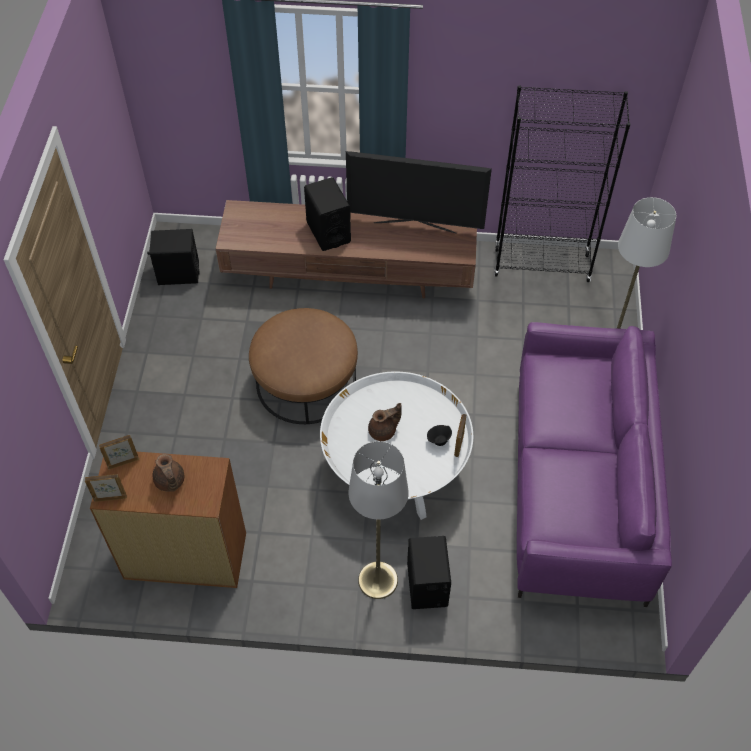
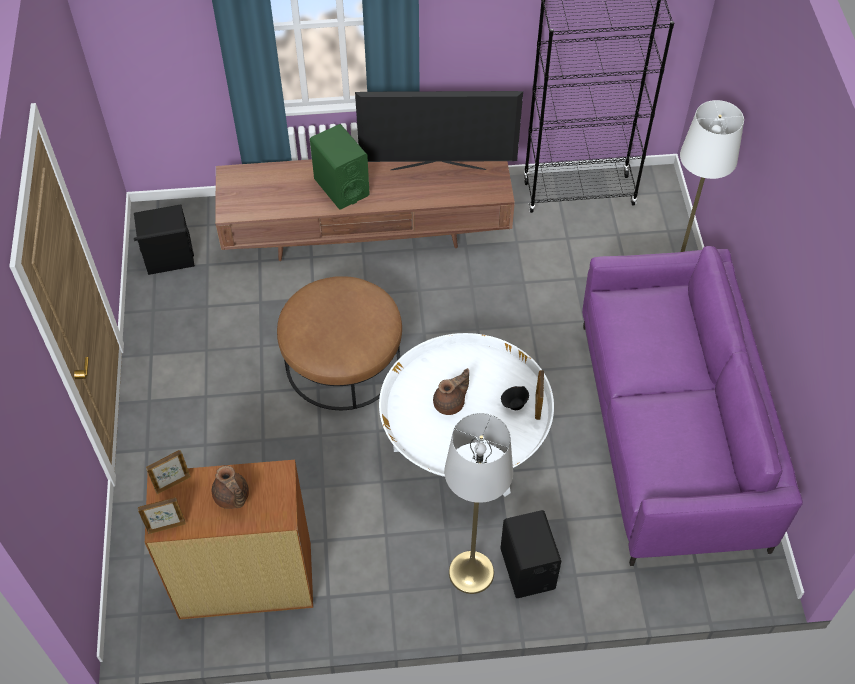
camera: 10 degrees left, 0 degrees up
black speaker [304,177,351,251] -> green speaker [310,124,370,209]

